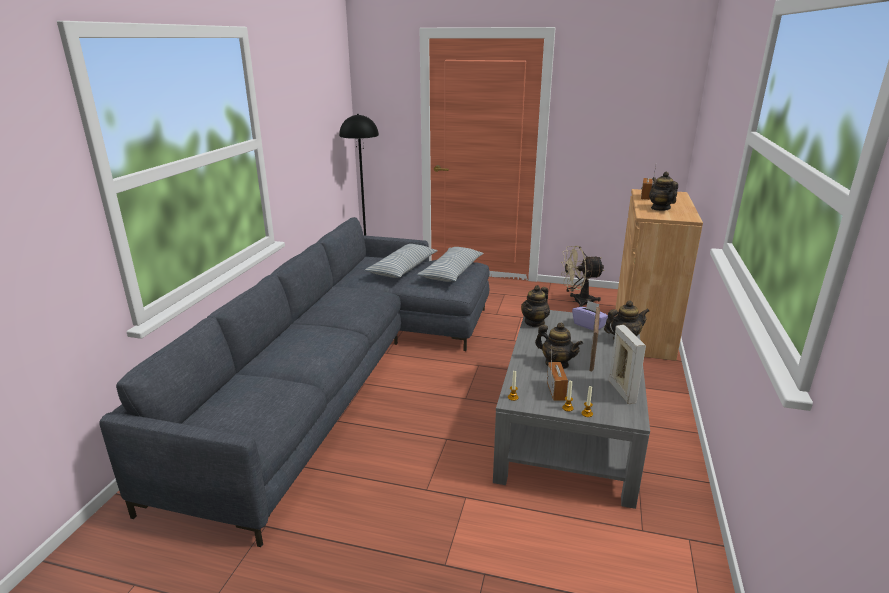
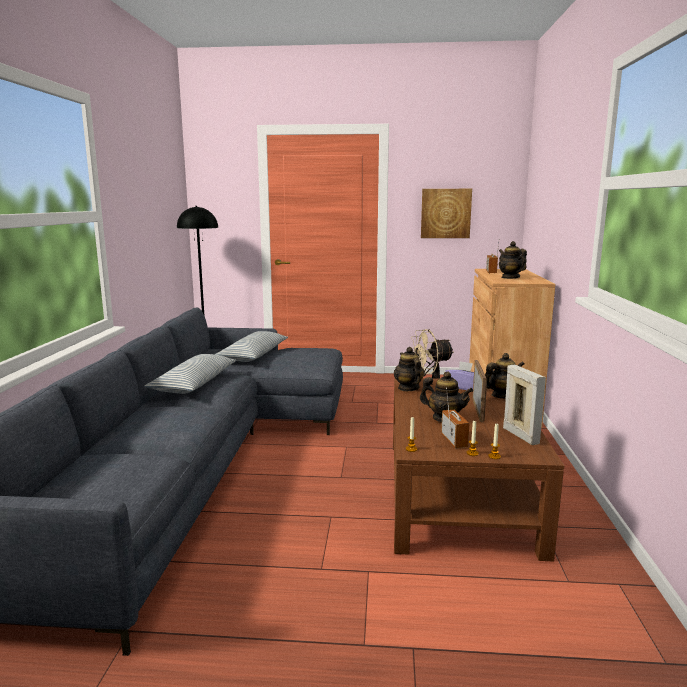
camera: 10 degrees left, 10 degrees down
pillow [417,247,484,282] -> pillow moved to [144,354,236,394]
grey coffee table [493,310,650,509] -> brown coffee table [393,378,564,562]
teapot [521,285,550,328] -> teapot turned 135 degrees clockwise [394,347,424,391]
none -> picture [421,189,472,238]

